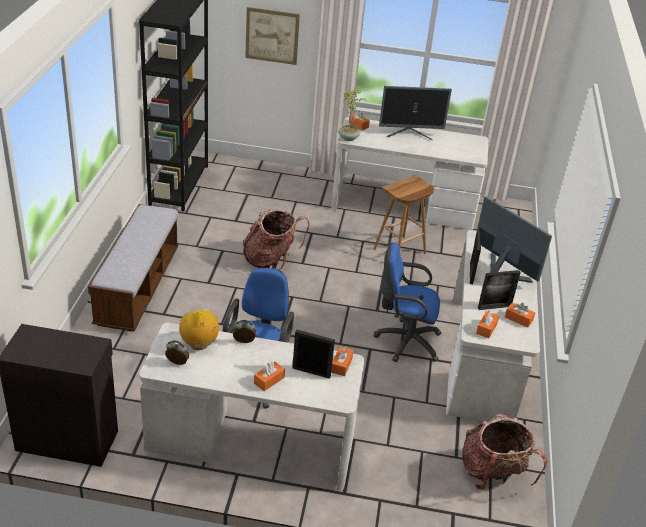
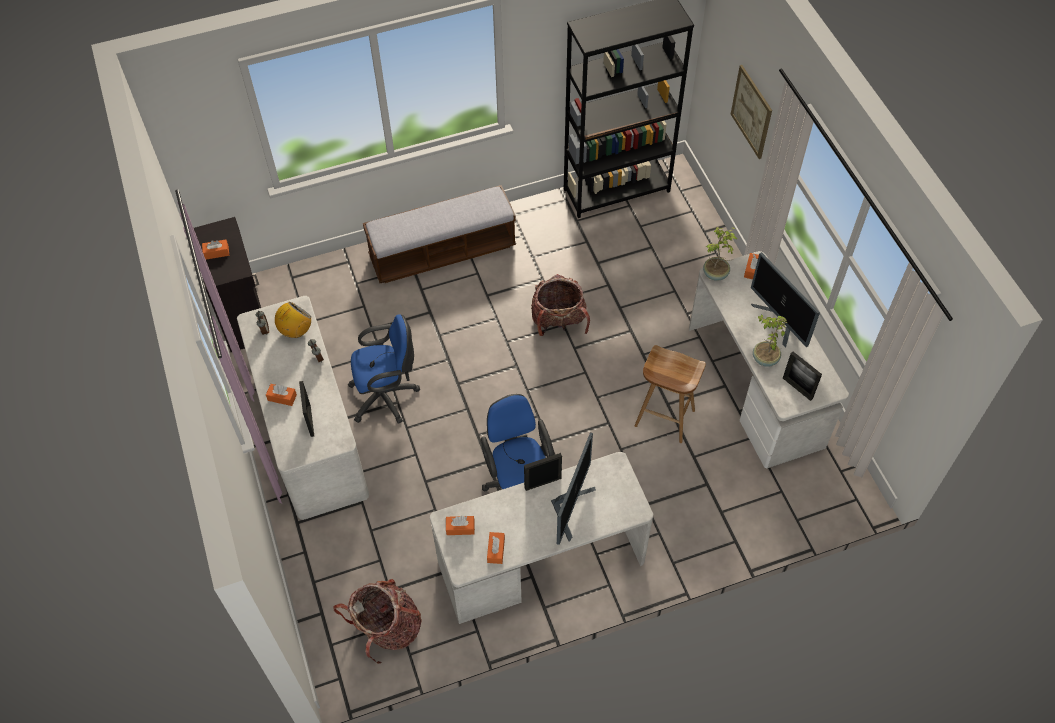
camera: 65 degrees right, 20 degrees up
orange tissue box [331,346,354,376] -> orange tissue box moved to [202,239,229,259]
picture frame [478,270,521,310] -> picture frame moved to [783,352,822,401]
none -> potted plant [753,315,787,367]

